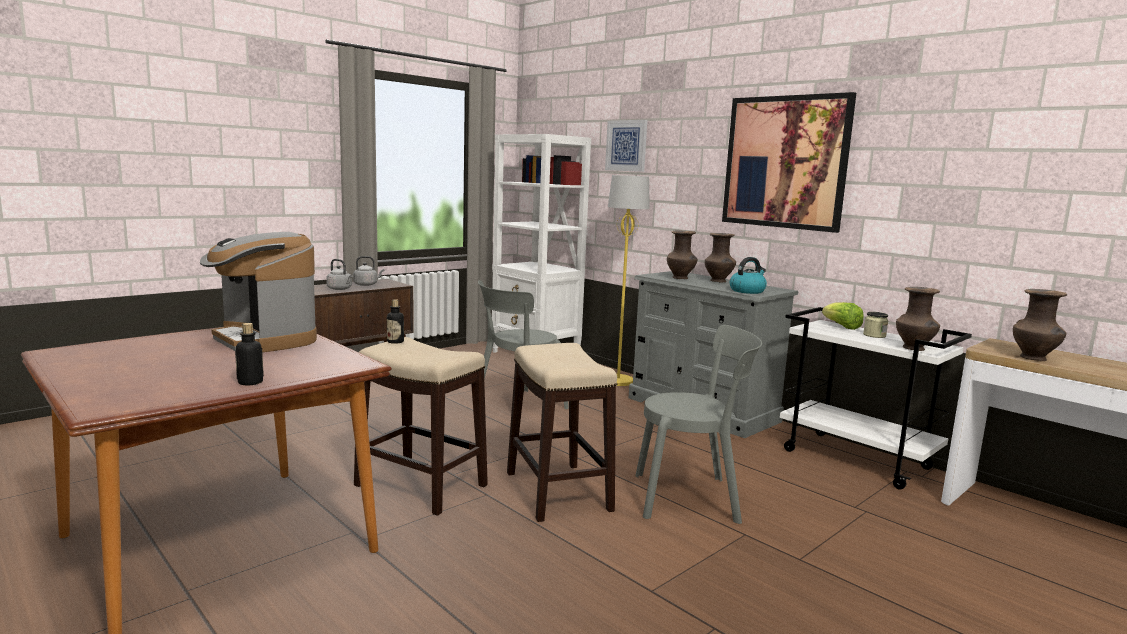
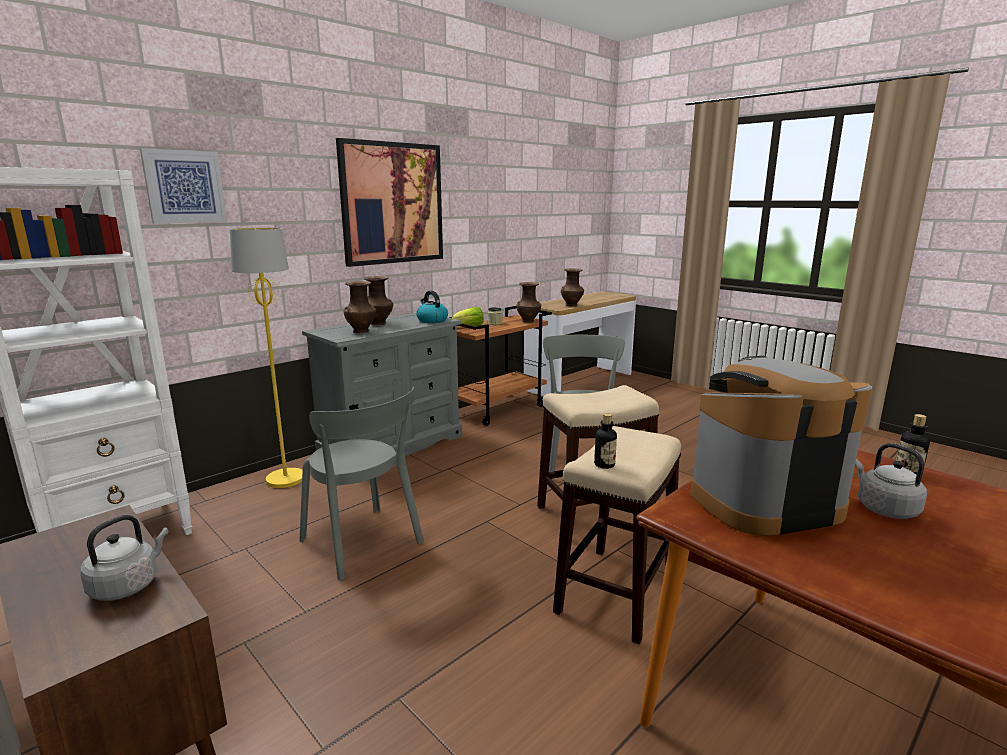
camera: 90 degrees left, 5 degrees up
coffee machine [200,232,317,352] -> coffee machine turned 150 degrees counterclockwise [690,356,872,536]
grey kettle [353,256,384,286] -> grey kettle moved to [855,443,927,519]
white cart [780,307,972,490] -> brown cart [449,306,552,426]

